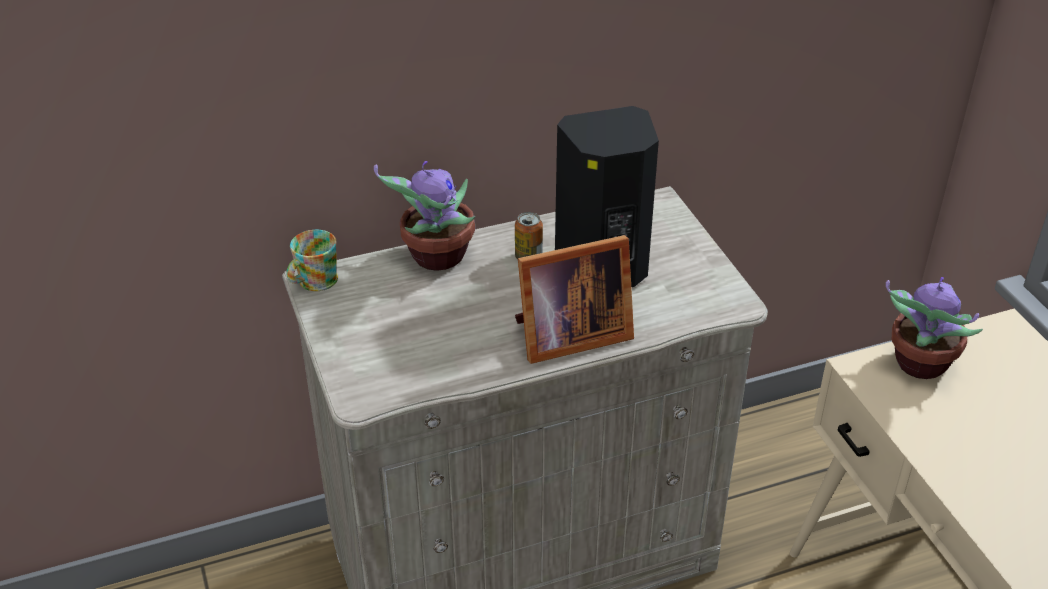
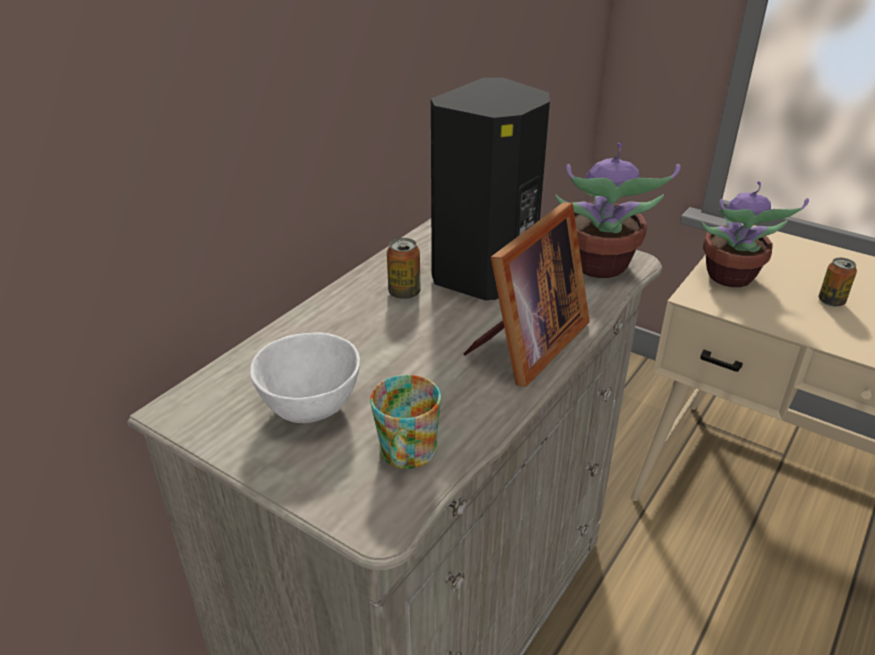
camera: 35 degrees left, 5 degrees down
mug [286,230,338,291] -> mug moved to [370,375,441,469]
potted plant [374,161,475,271] -> potted plant moved to [555,143,681,278]
none -> white bowl [250,332,360,423]
none -> can [819,258,857,307]

